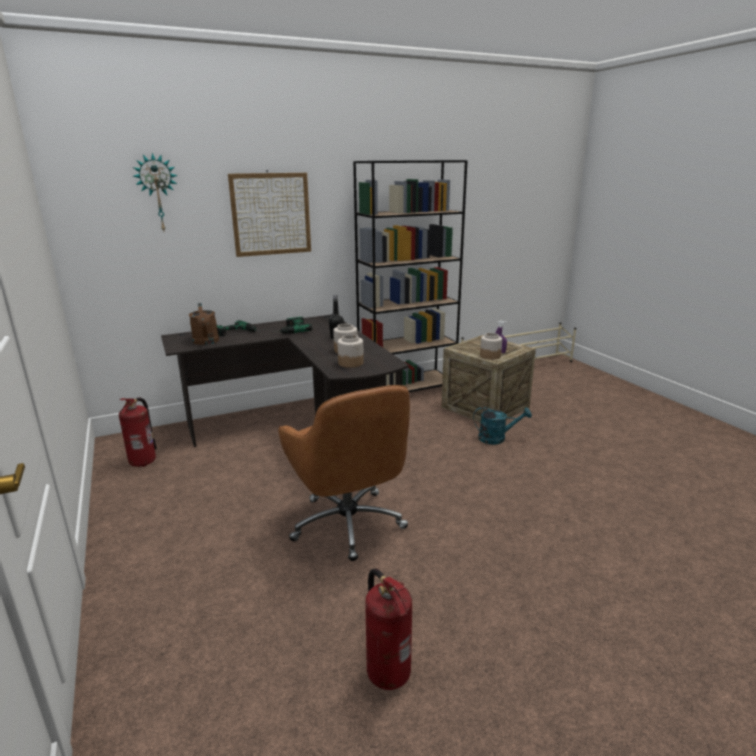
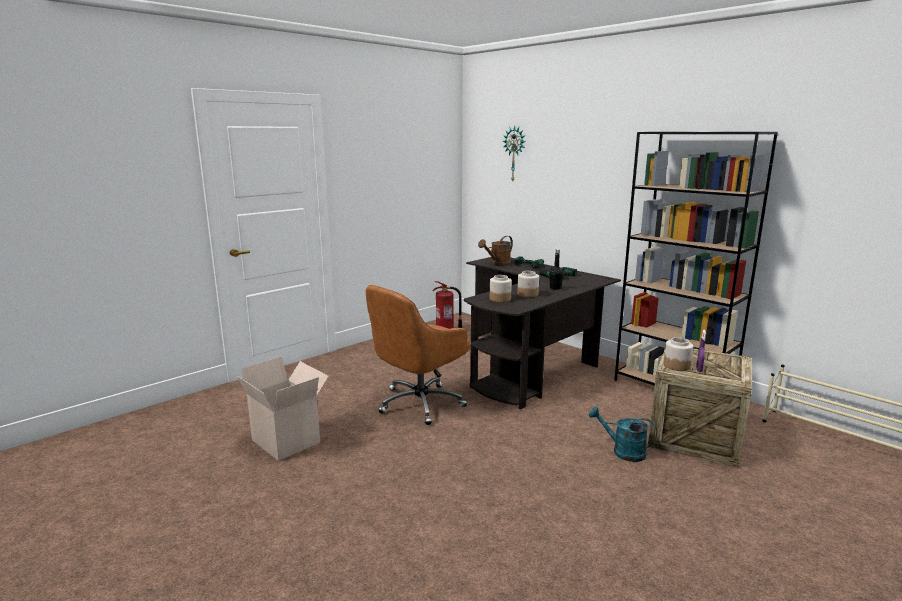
camera: 70 degrees right, 5 degrees down
picture [228,170,311,257] -> none
fire extinguisher [365,568,412,690] -> cardboard box [237,357,329,461]
turquoise watering can [473,407,532,445] -> turquoise watering can turned 135 degrees clockwise [589,407,658,462]

